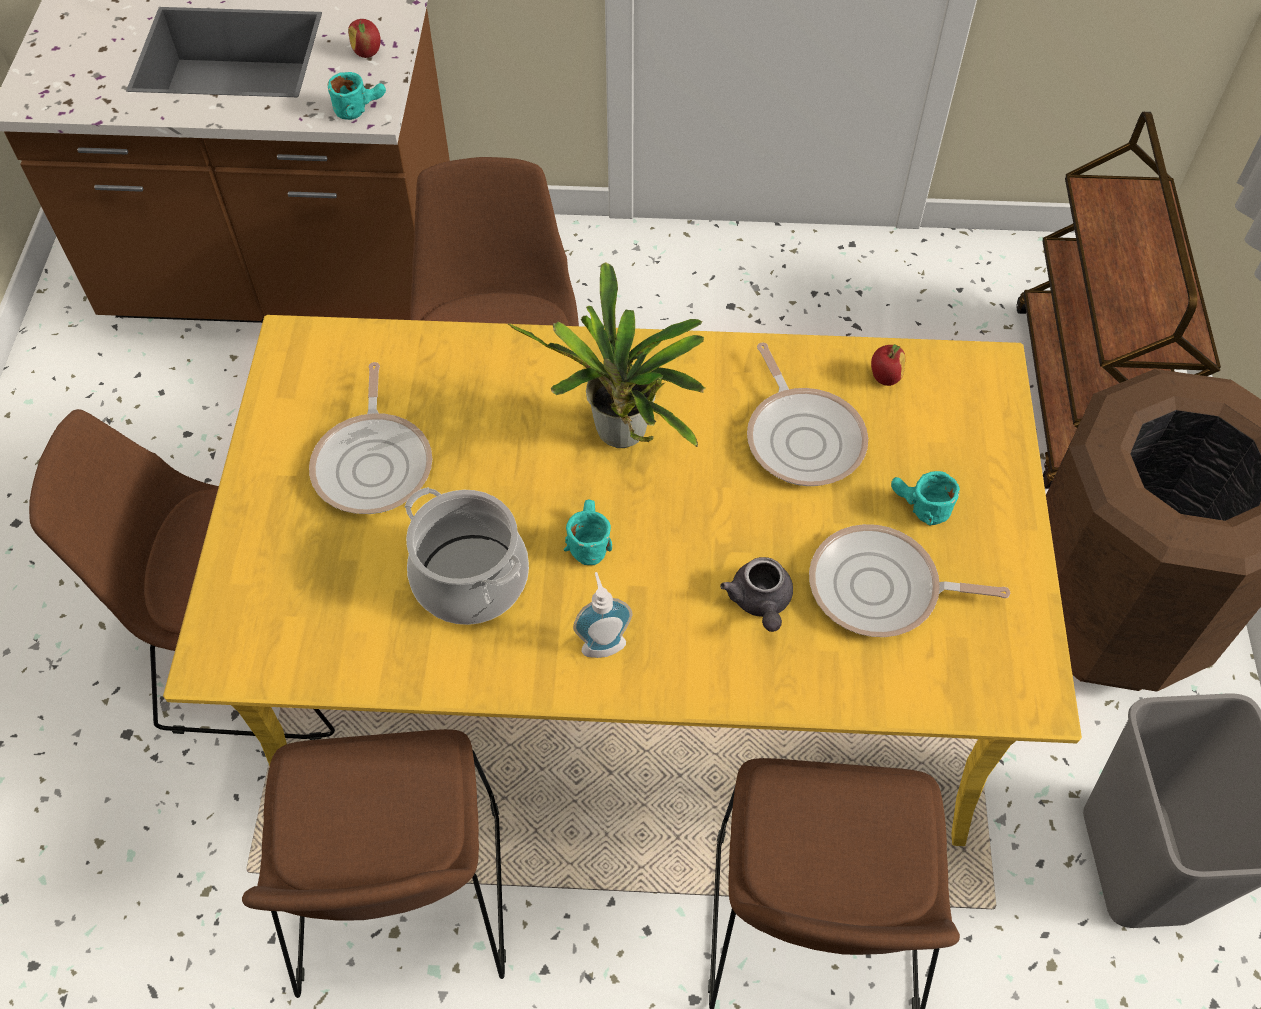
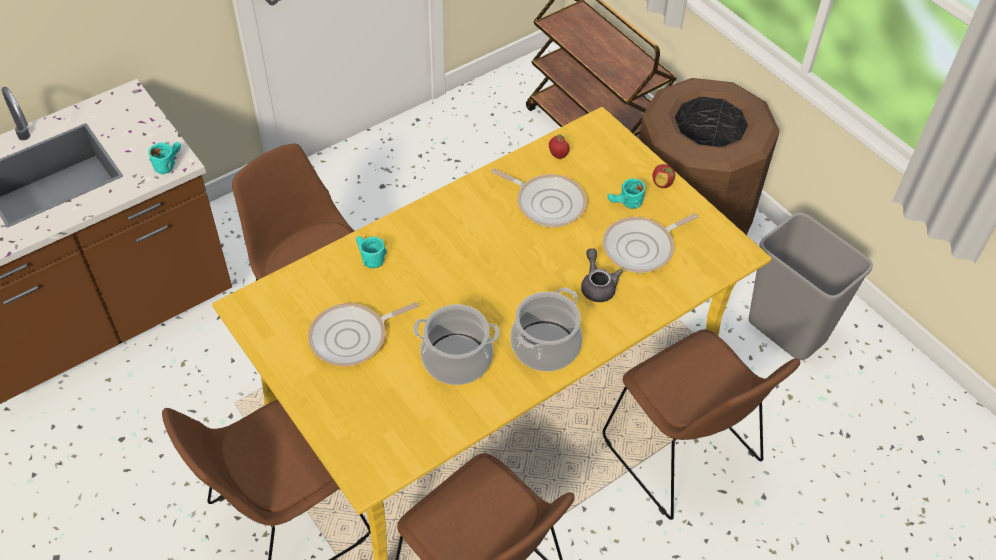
camera: 40 degrees left, 5 degrees down
frying pan [309,362,432,514] -> frying pan turned 105 degrees clockwise [308,302,419,366]
apple [348,19,380,58] -> apple moved to [652,164,675,188]
potted plant [508,262,705,448] -> none
turquoise mug [564,500,612,565] -> turquoise mug moved to [356,236,387,268]
soap dispenser [573,572,632,658] -> cooking pot [510,287,582,372]
grey teapot [720,557,793,632] -> grey teapot turned 150 degrees counterclockwise [581,248,623,302]

